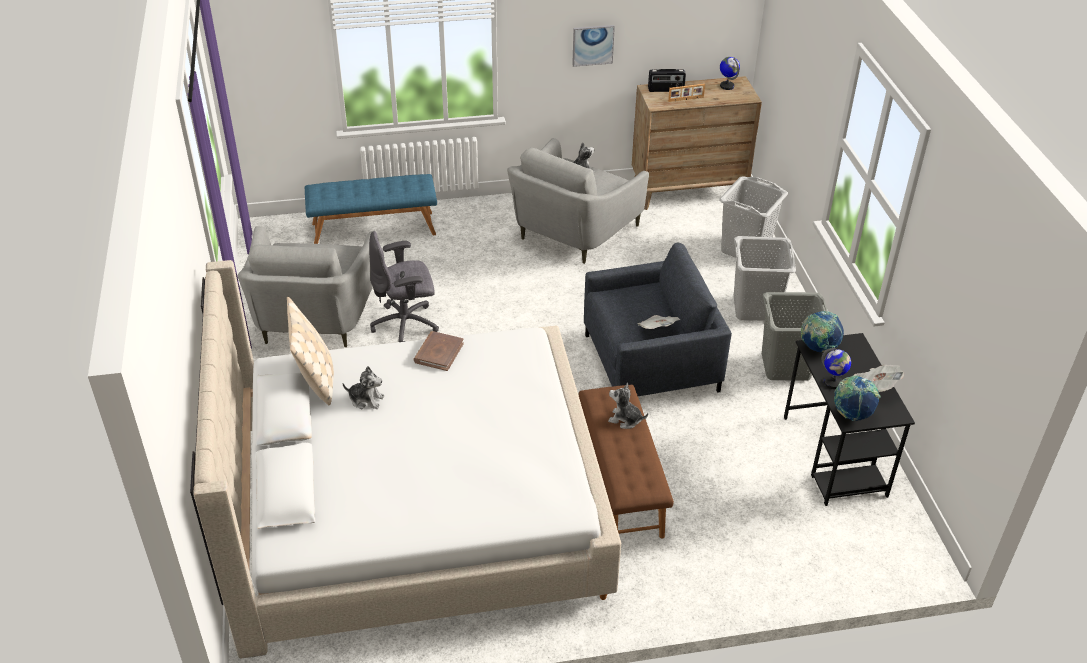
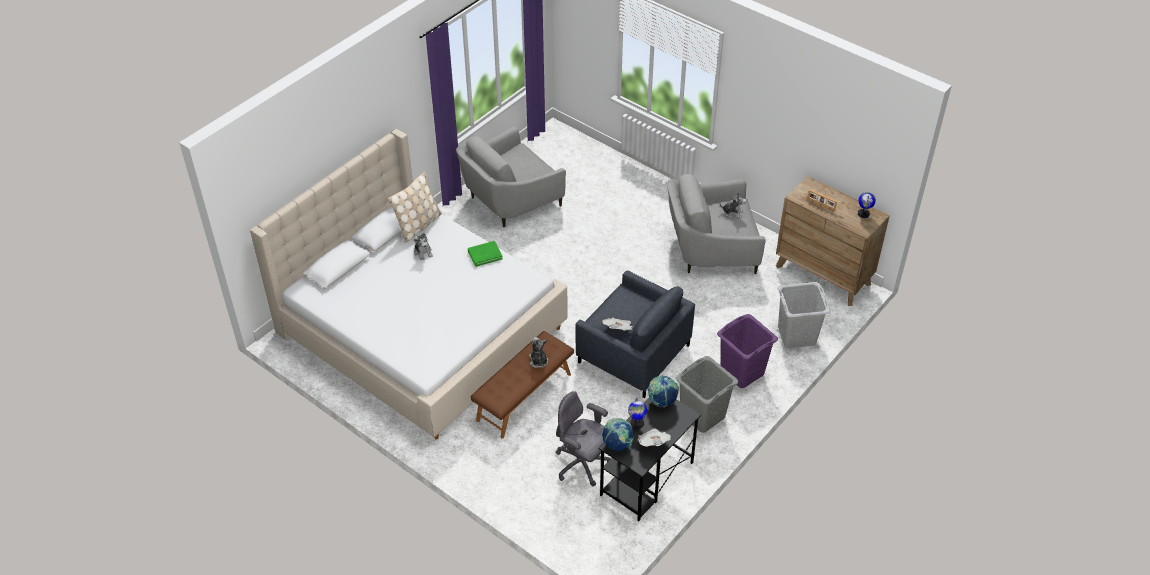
camera: 50 degrees right, 5 degrees up
blue bench [305,174,437,244] -> none
grey office chair [369,231,439,342] -> grey office chair moved to [556,391,611,486]
brown book [413,331,464,371] -> green book [468,241,503,267]
picture [572,25,615,67] -> none
radio [648,69,686,92] -> none
grey laundry basket [734,236,796,321] -> purple laundry basket [717,314,778,388]

